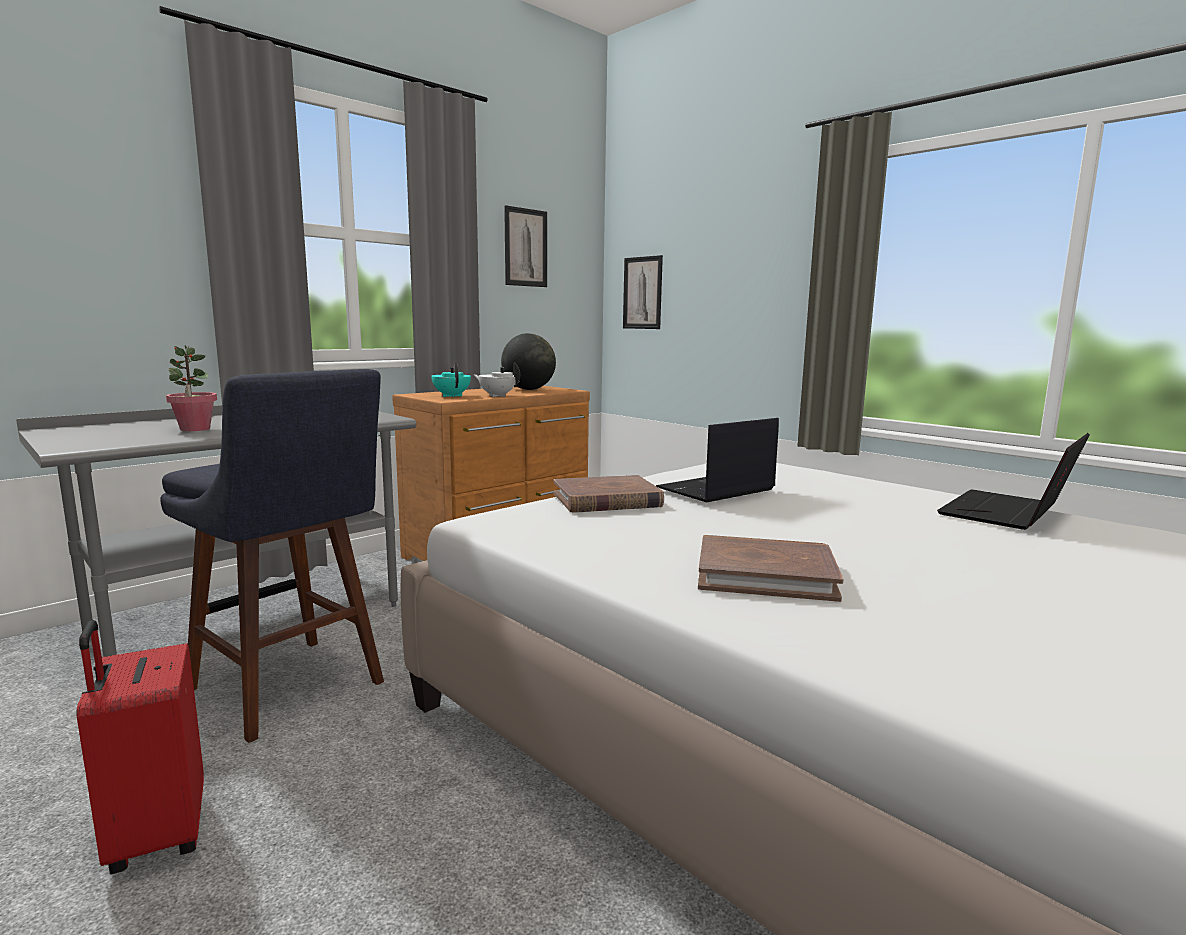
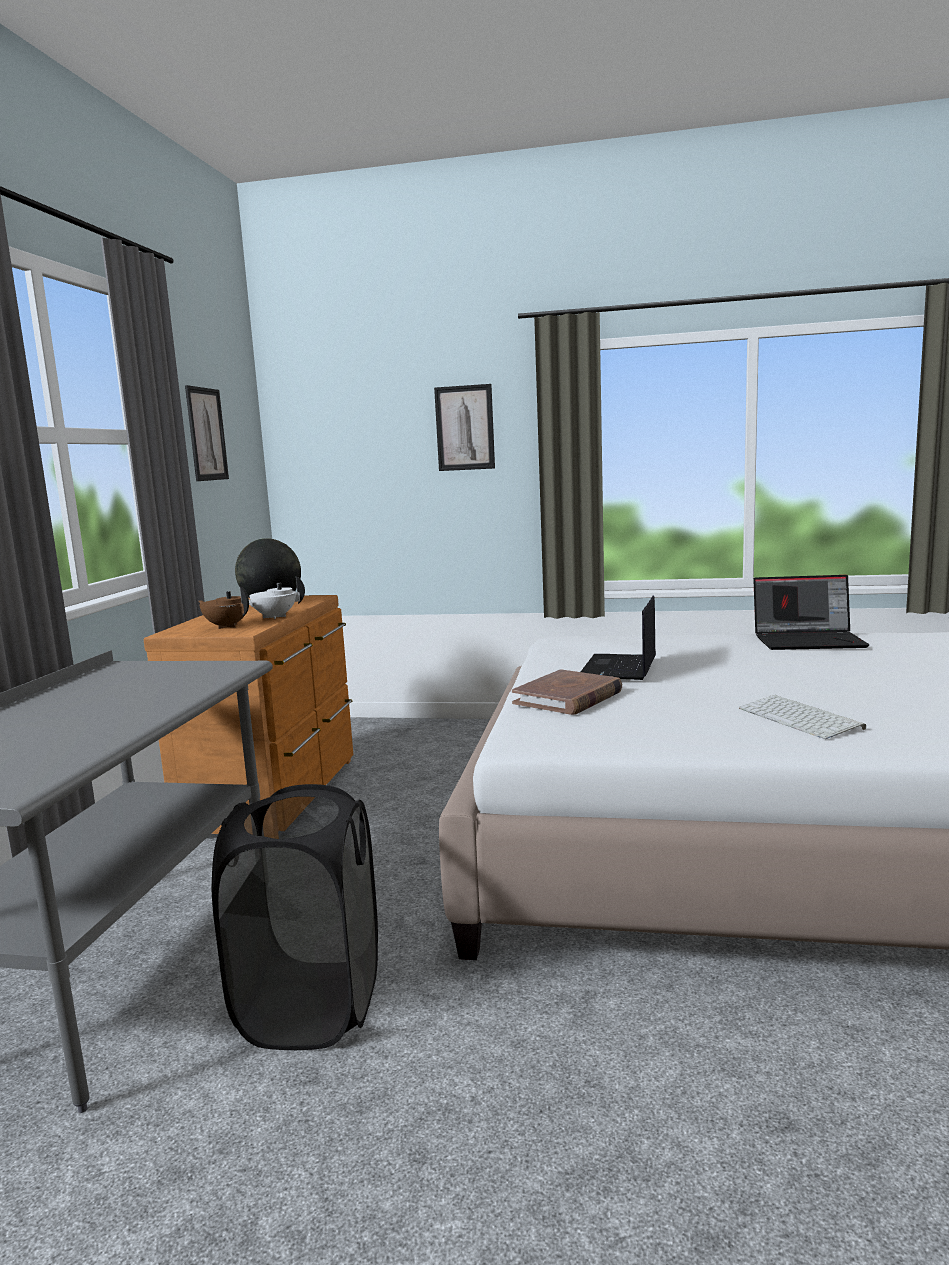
camera: 35 degrees left, 0 degrees up
red suitcase [76,620,204,874] -> none
blue stool [160,369,384,743] -> black laundry basket [212,784,378,1050]
potted plant [166,345,217,431] -> none
turquoise teapot [431,363,471,397] -> brown teapot [198,586,249,629]
picture [623,255,663,329] -> picture moved to [434,384,495,471]
brown book [698,535,844,602] -> keyboard [739,695,866,739]
laptop [937,433,1090,530] -> laptop turned 90 degrees counterclockwise [753,575,869,650]

